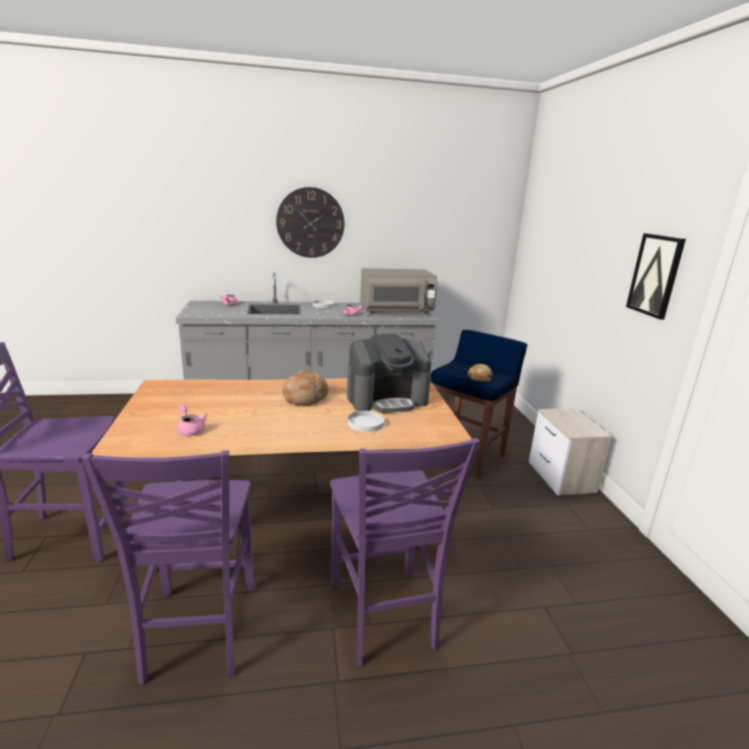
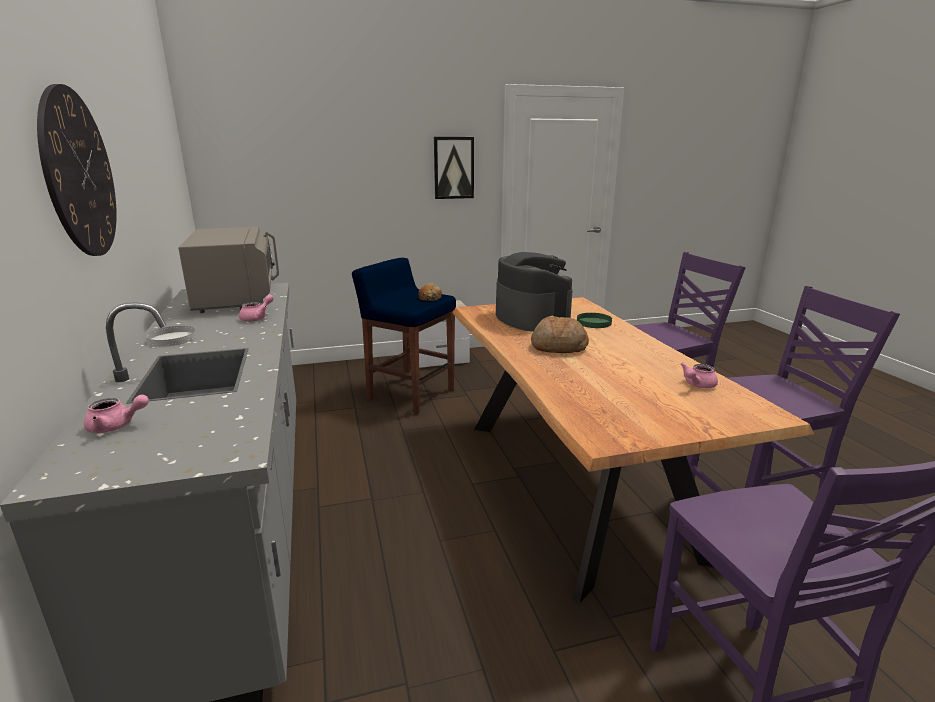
camera: 95 degrees left, 0 degrees up
white plate [348,411,384,432] -> green plate [577,313,612,328]

